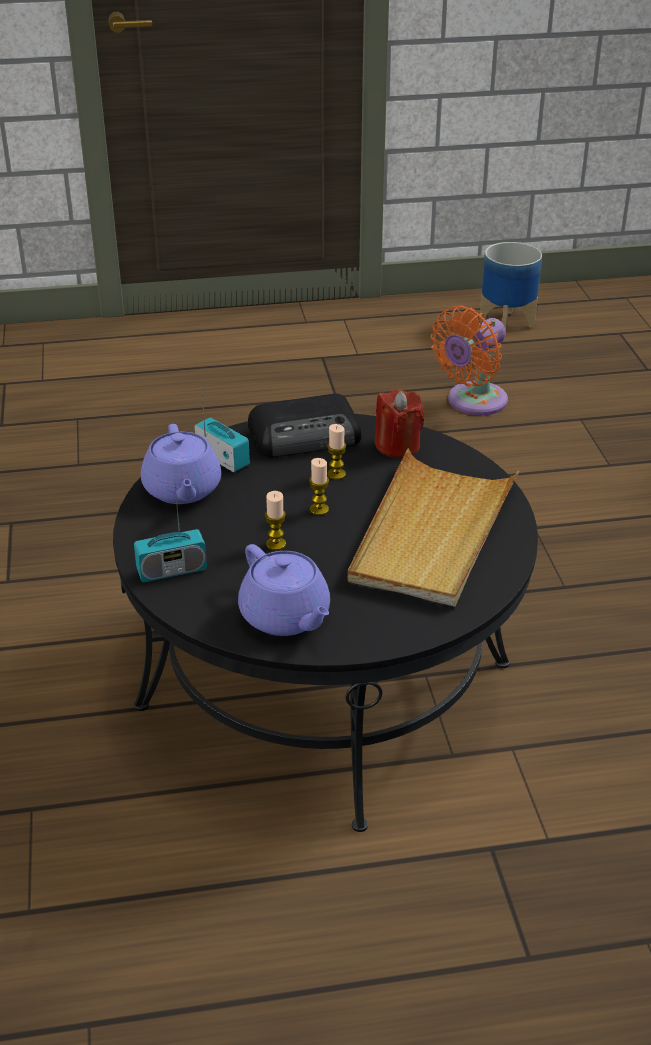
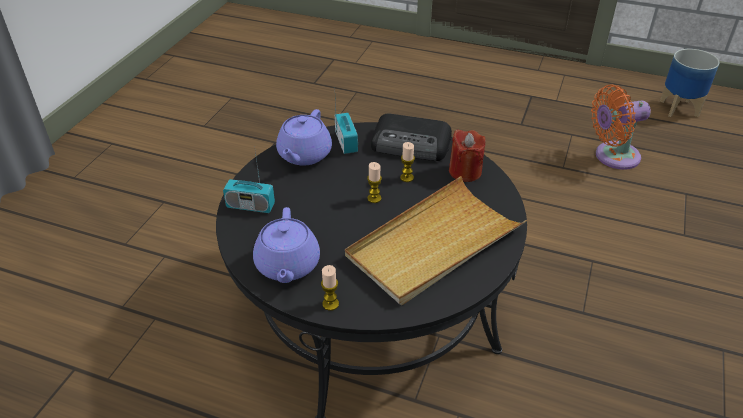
camera: 30 degrees right, 5 degrees up
candle [265,491,286,551] -> candle moved to [321,265,339,311]

